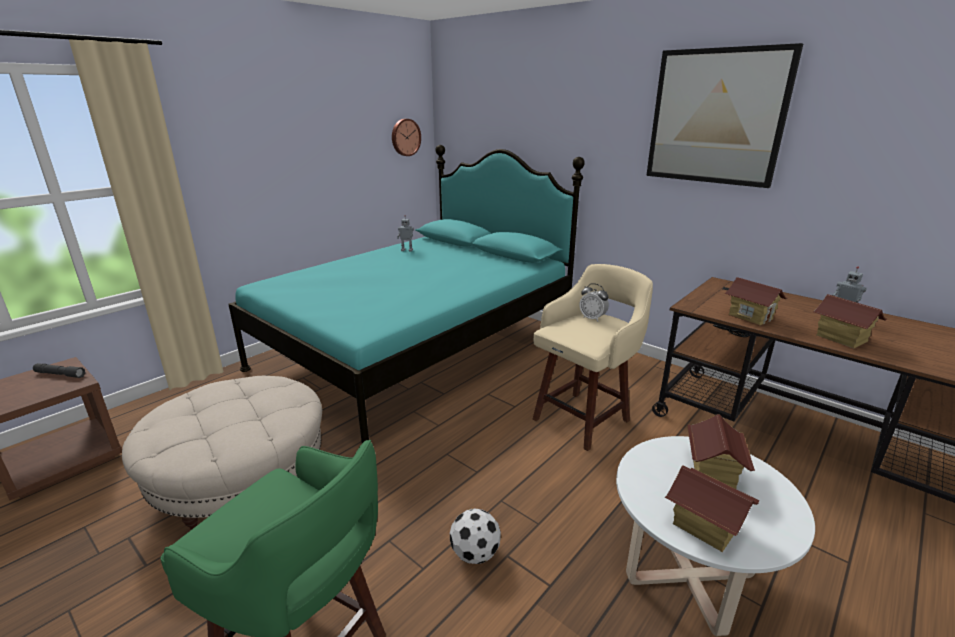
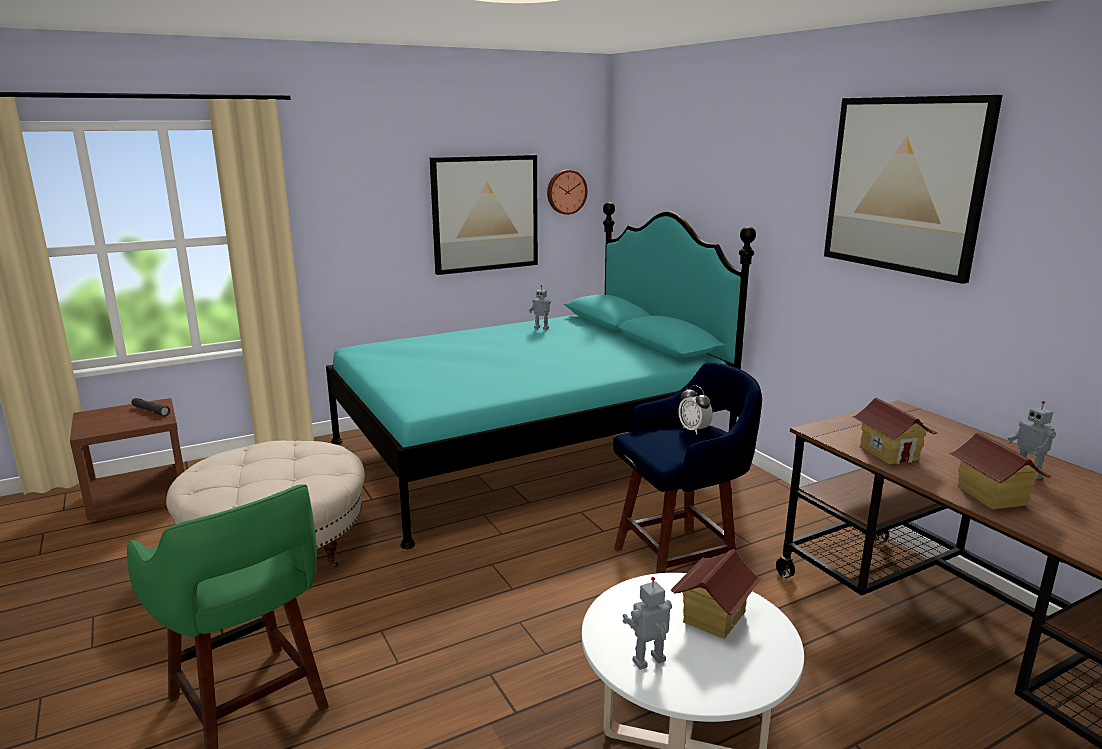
camera: 20 degrees right, 5 degrees down
football [450,509,501,564] -> none
beige stool [533,264,653,451] -> blue stool [613,363,762,574]
toy house [665,466,759,552] -> toy robot [622,577,672,670]
none -> picture [430,155,538,275]

